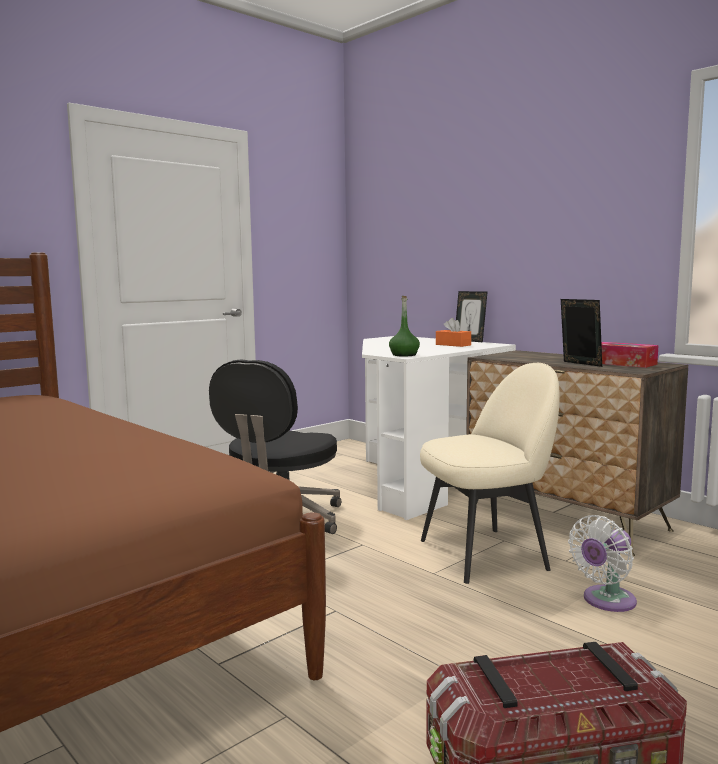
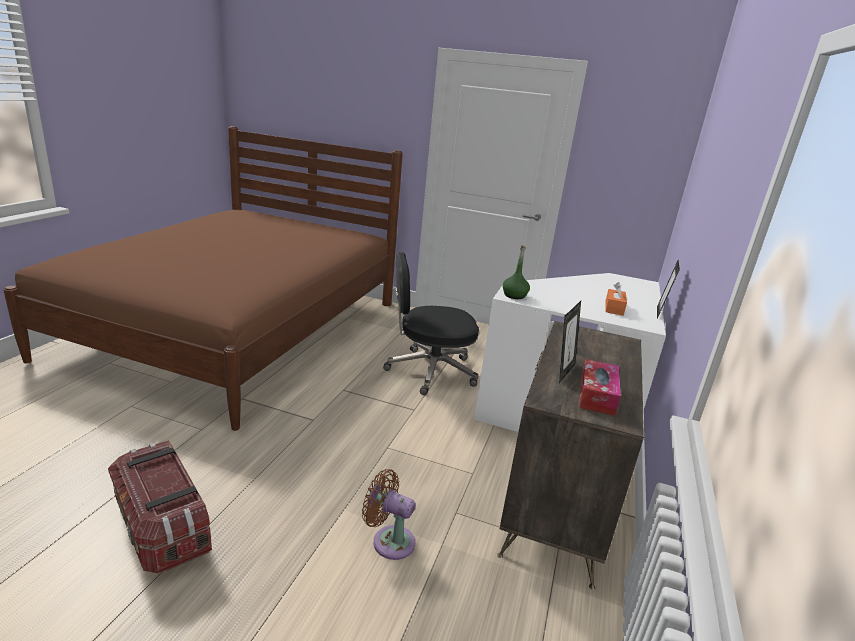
camera: 60 degrees right, 15 degrees up
beige chair [420,363,560,584] -> none
white fan [568,515,637,612] -> brown fan [362,469,416,560]

